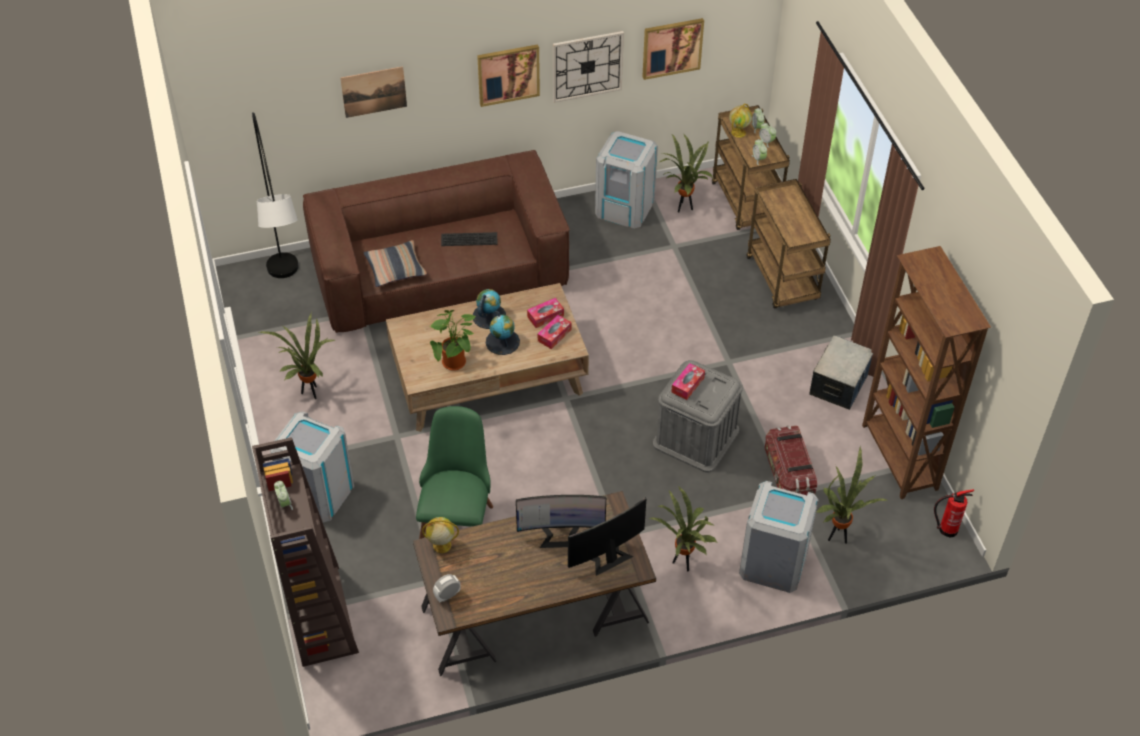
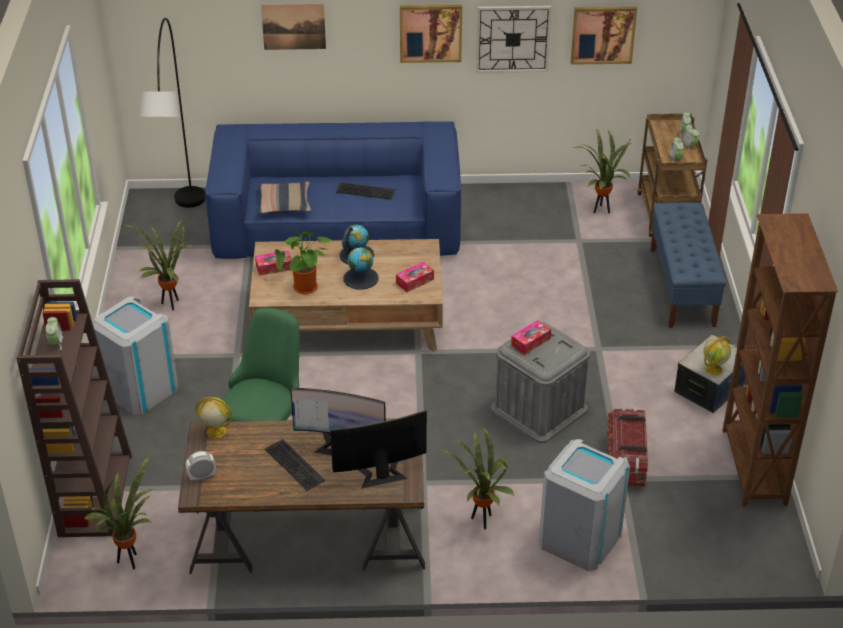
camera: 15 degrees right, 10 degrees down
brown sofa [303,150,570,333] -> blue sofa [205,121,461,259]
tissue box [527,298,564,328] -> tissue box moved to [255,251,291,276]
grey trash can [595,131,658,229] -> none
globe [729,104,752,138] -> globe moved to [703,336,731,375]
brown cart [746,179,831,309] -> blue bench [650,202,726,328]
potted plant [816,447,887,544] -> potted plant moved to [84,455,153,570]
fire extinguisher [934,489,974,538] -> none
none -> keyboard [265,439,325,491]

